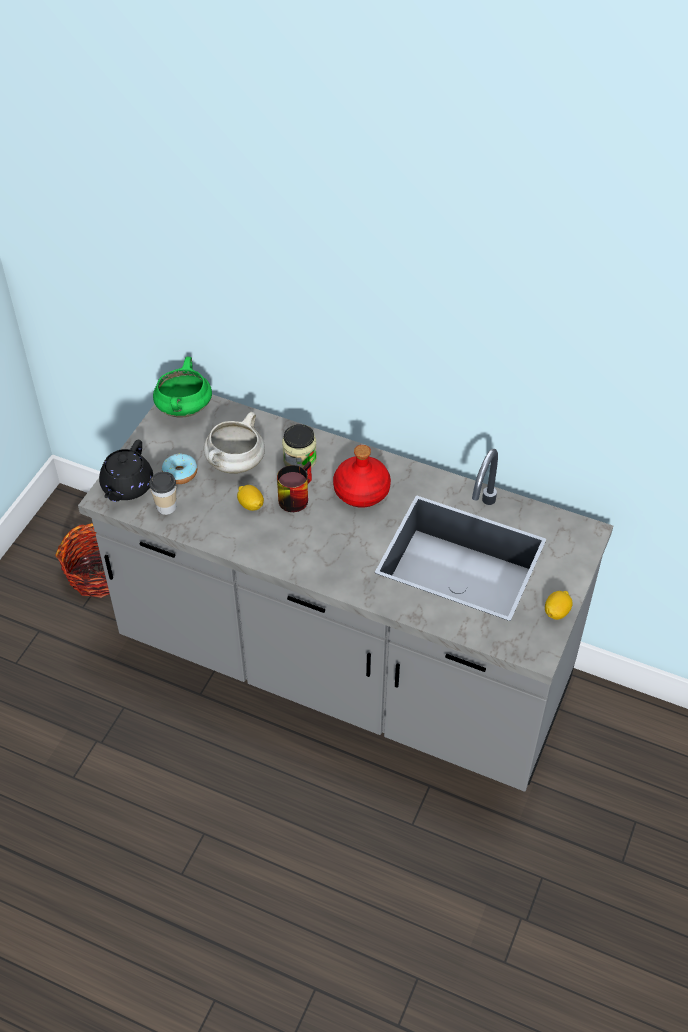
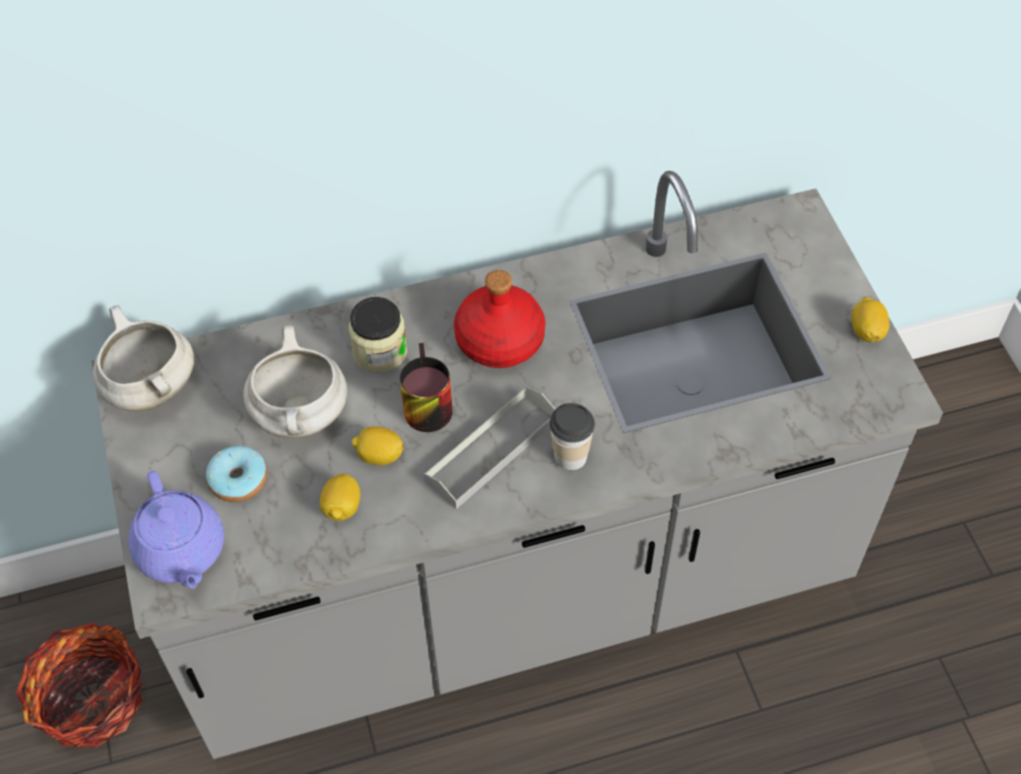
camera: 40 degrees left, 5 degrees up
black teapot [99,440,153,502] -> purple teapot [128,471,224,589]
cup [149,472,176,515] -> cup moved to [550,403,595,470]
green cooking pot [153,356,212,417] -> white cooking pot [93,305,194,411]
none -> lemon [320,473,360,521]
none -> grey tray [424,386,555,509]

